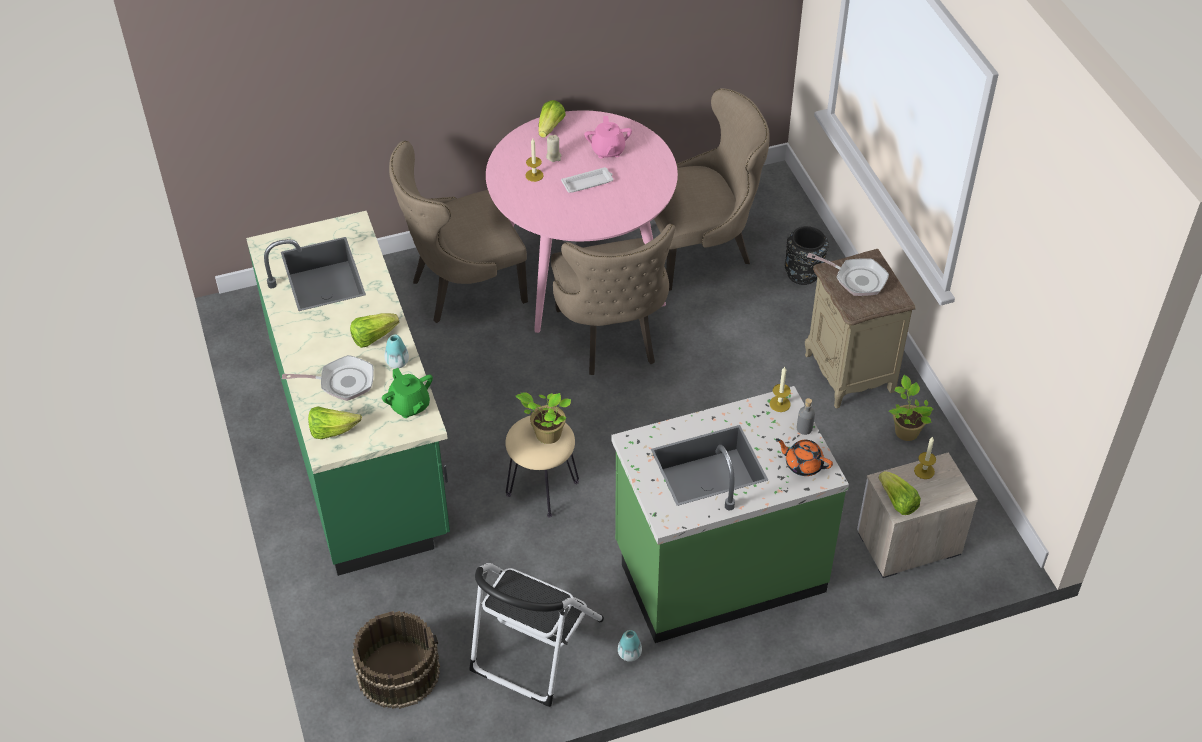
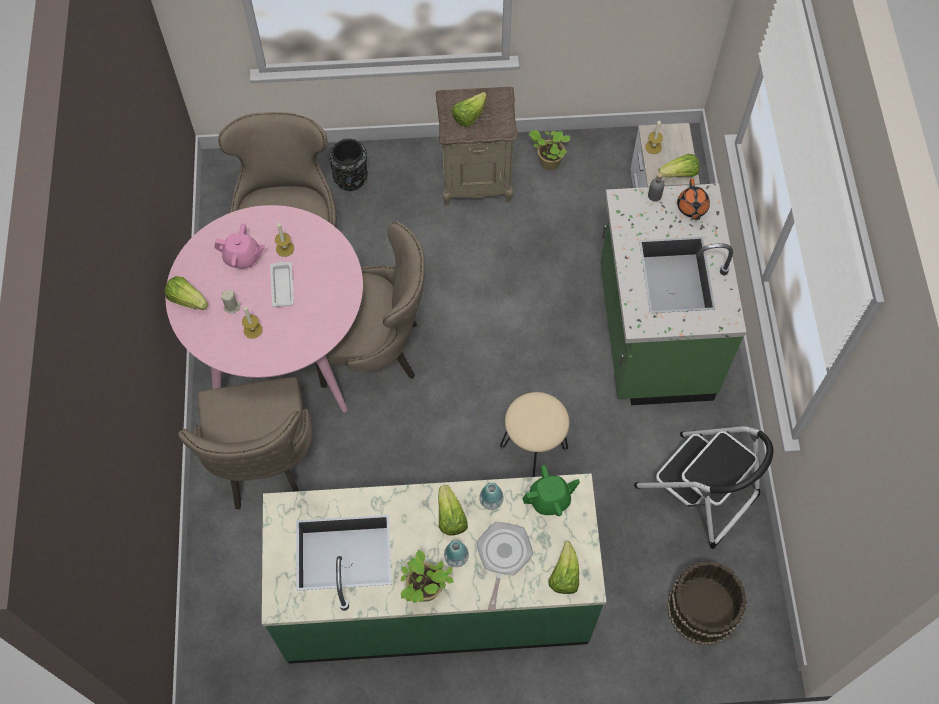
camera: 75 degrees left, 15 degrees up
potted plant [516,392,571,444] -> potted plant moved to [401,550,453,603]
vase [618,630,642,662] -> vase moved to [444,540,469,567]
candle [770,366,791,412] -> candle moved to [275,222,294,257]
orange teapot [776,438,833,476] -> orange teapot turned 45 degrees counterclockwise [677,178,710,220]
frying pan [807,253,889,296] -> lettuce [452,92,487,127]

